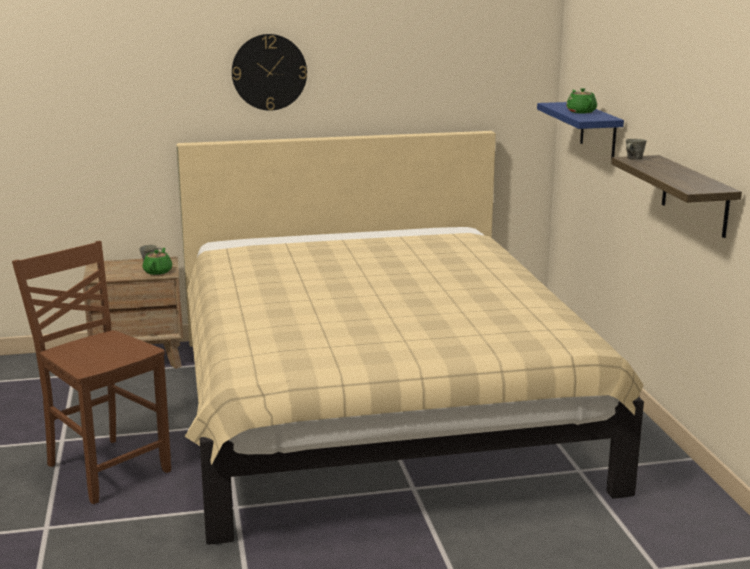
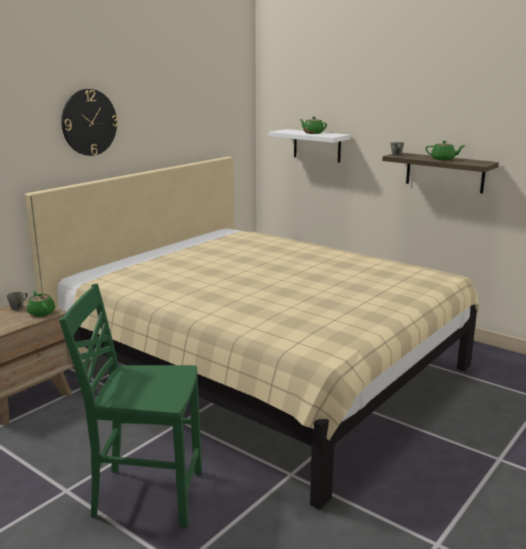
camera: 40 degrees left, 0 degrees up
brown chair [12,241,171,504] -> green chair [59,284,202,527]
blue shelf [537,102,624,159] -> white shelf [269,129,350,163]
none -> green teapot [425,141,464,161]

